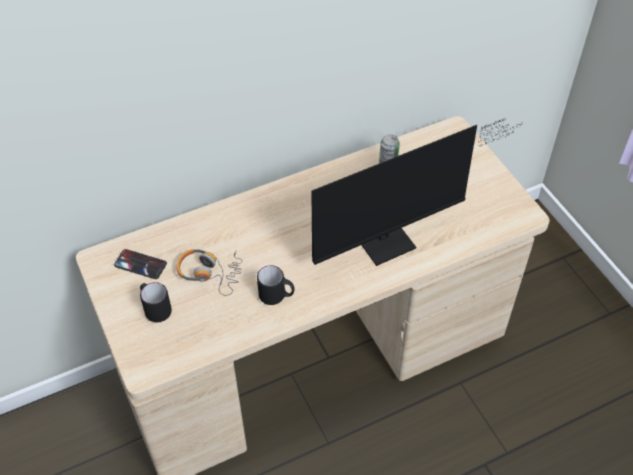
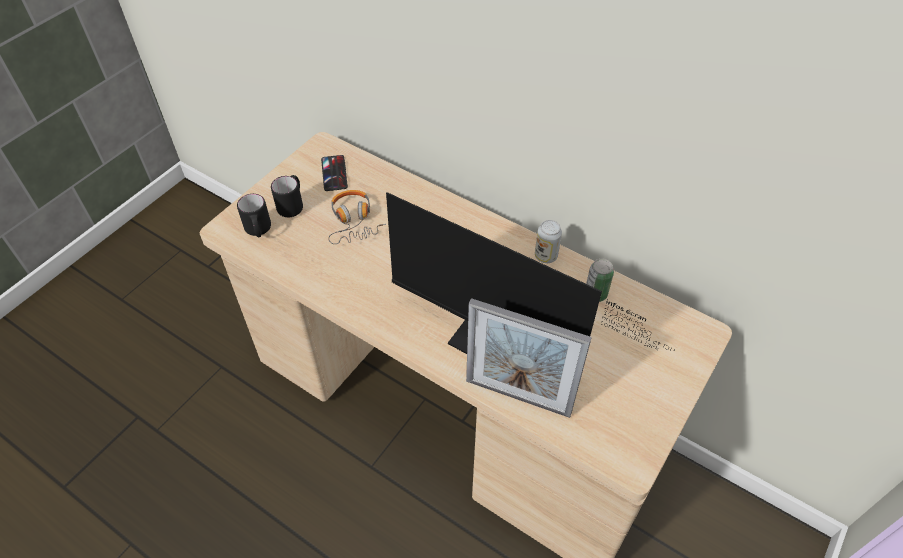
camera: 60 degrees right, 0 degrees up
black mug [257,265,294,305] -> black mug moved to [237,194,271,237]
none -> picture frame [466,298,592,418]
none -> can [535,220,562,263]

